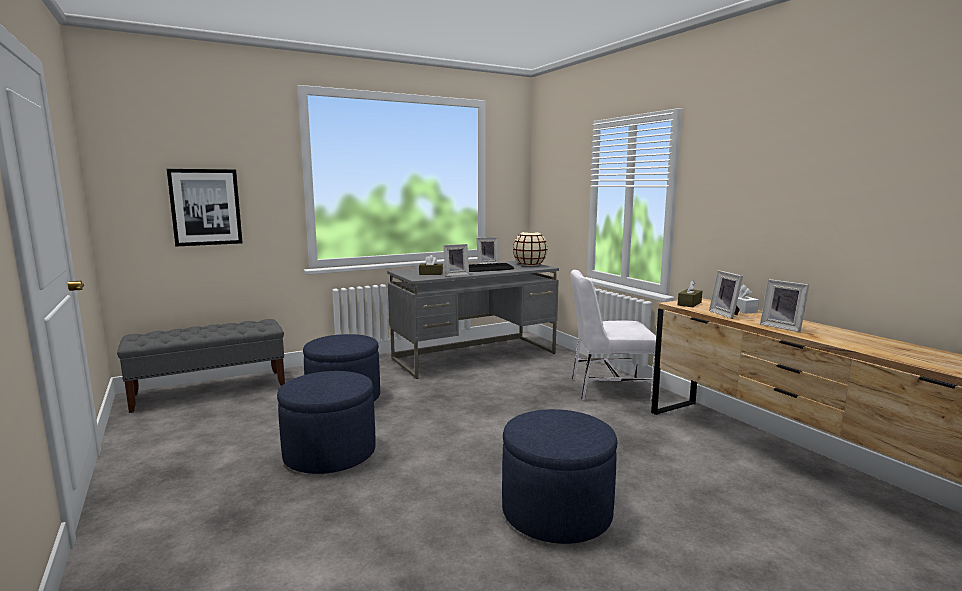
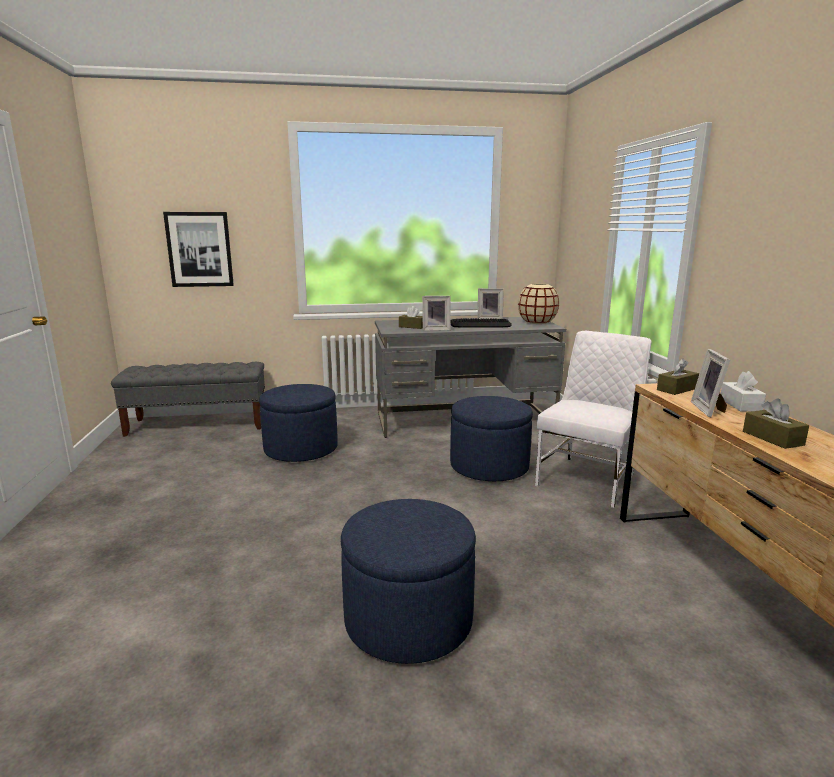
camera: 20 degrees right, 5 degrees up
blue ottoman [277,371,376,474] -> blue ottoman moved to [450,396,533,481]
white chair [571,270,656,402] -> white chair turned 105 degrees clockwise [535,331,652,508]
picture frame [760,279,809,332] -> brown tissue box [743,399,809,449]

